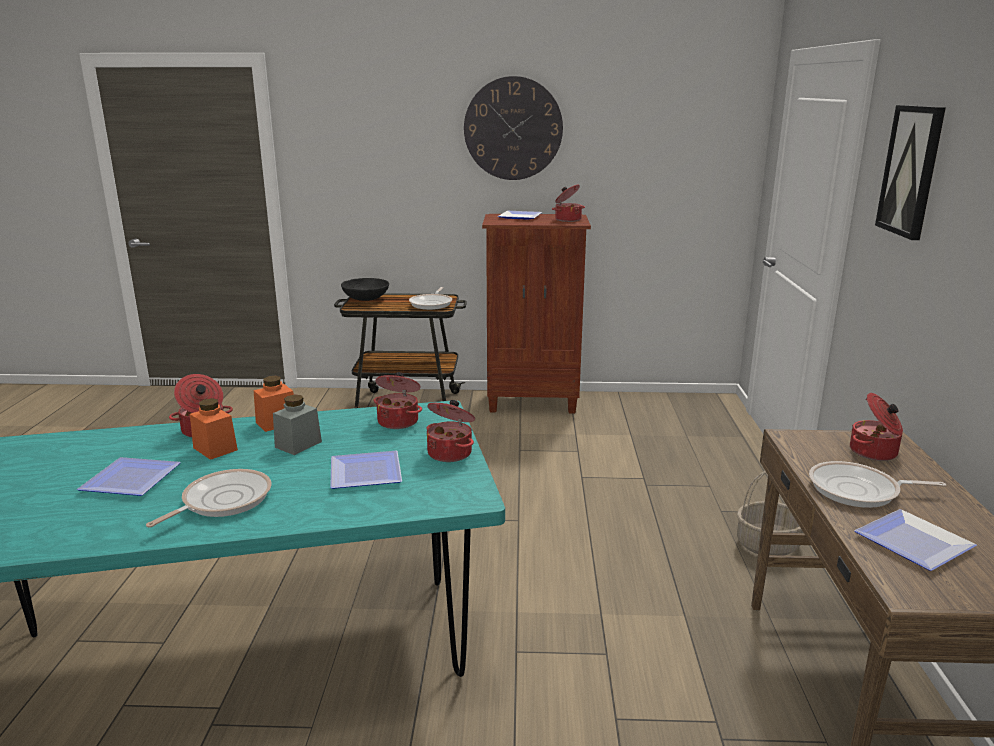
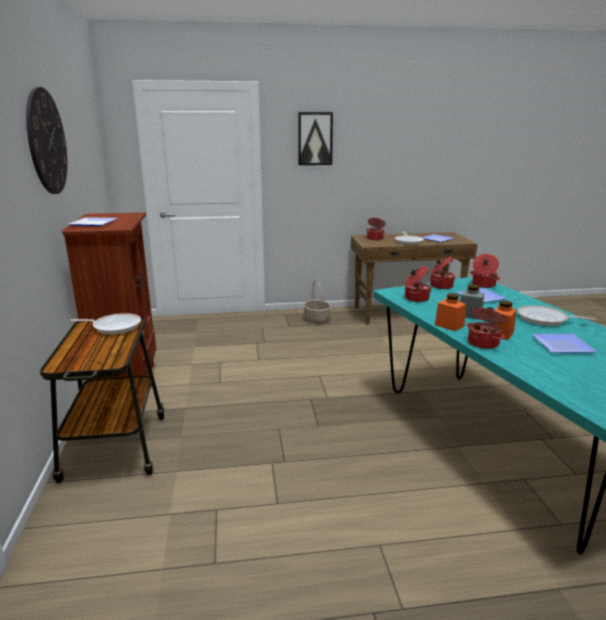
camera: 100 degrees left, 0 degrees up
black bowl [341,278,389,301] -> none
cooking pot [552,185,585,222] -> cooking pot moved to [470,254,500,288]

